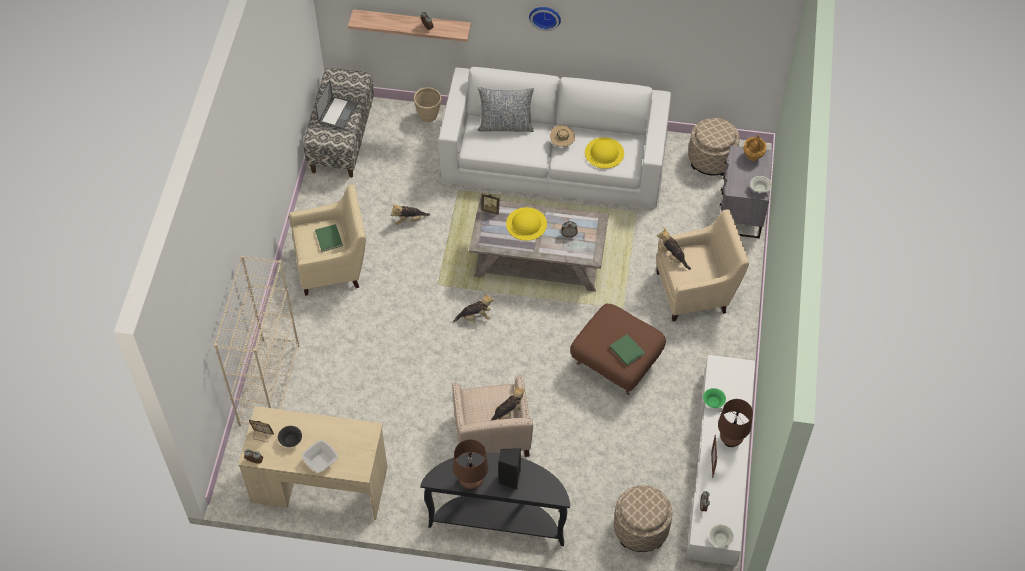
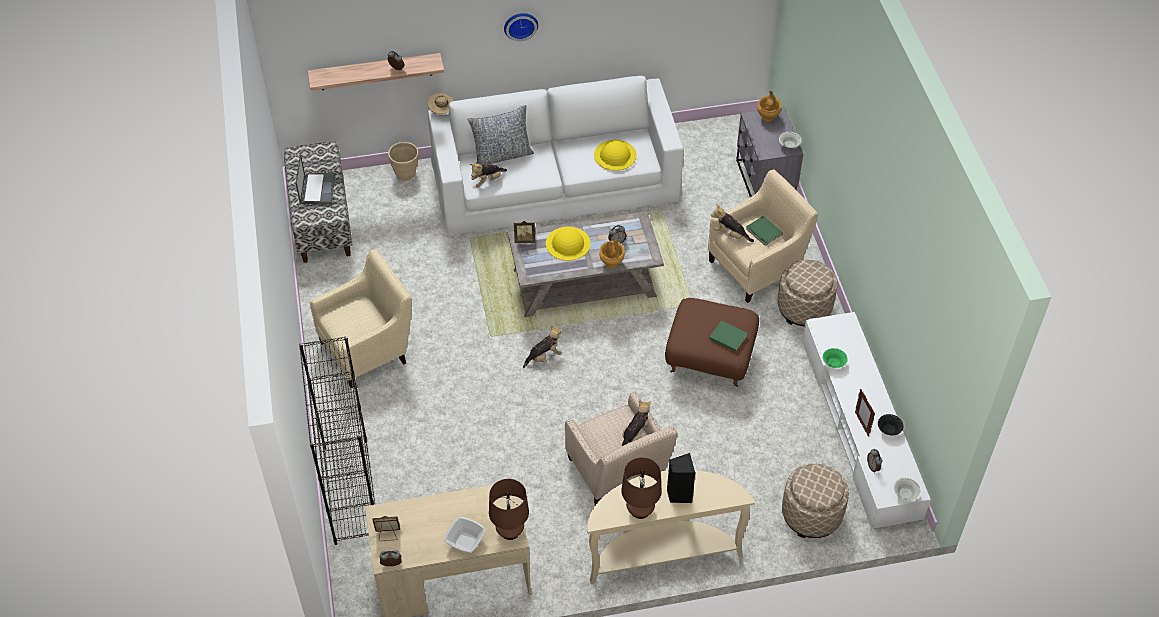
camera: 20 degrees left, 5 degrees down
beige bookcase [214,256,299,426] -> black bookcase [299,336,375,545]
black bowl [278,426,302,447] -> black bowl moved to [878,414,904,436]
green book [315,224,343,252] -> green book moved to [746,216,783,245]
plush toy [391,204,430,225] -> plush toy moved to [470,164,507,187]
black console table [420,453,570,546] -> beige console table [587,470,755,584]
beige hat [550,125,575,147] -> beige hat moved to [427,93,454,114]
beige ottoman [688,118,740,176] -> beige ottoman moved to [777,260,838,326]
brown table lamp [718,399,753,447] -> brown table lamp moved to [489,479,529,540]
none -> brown vase [599,239,625,268]

